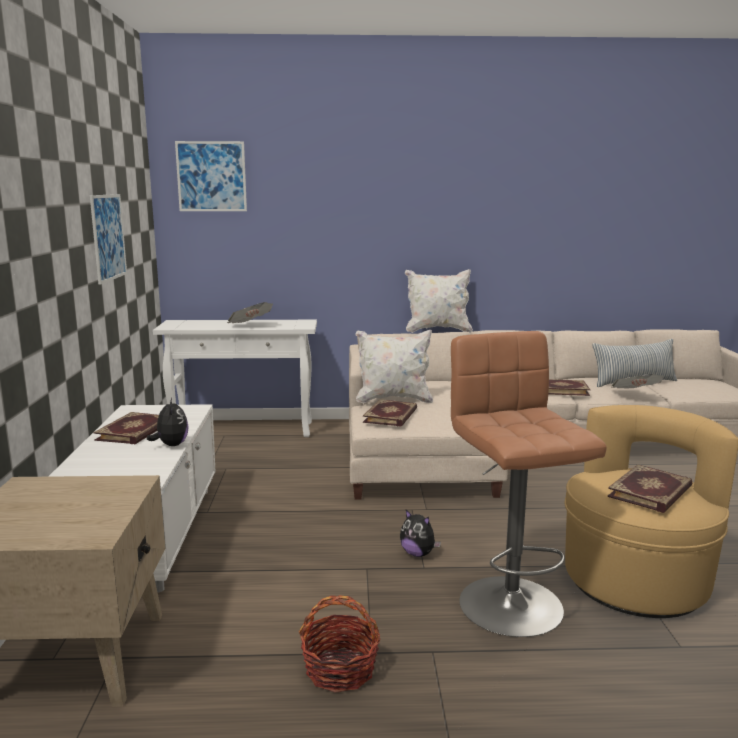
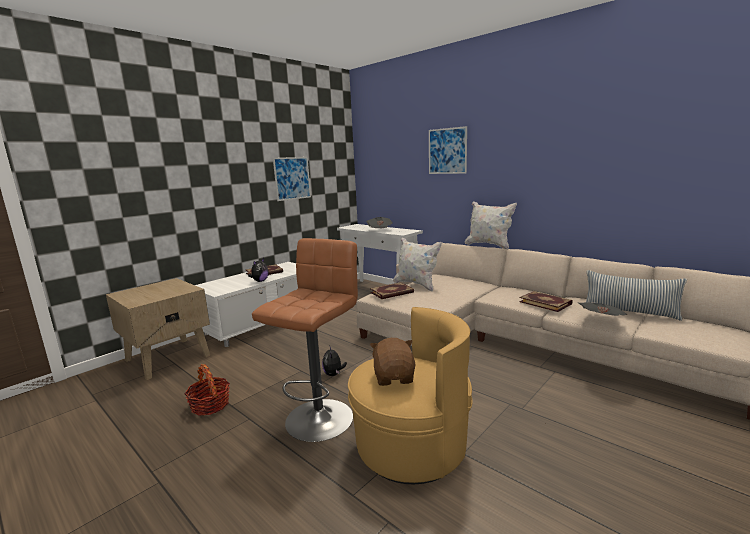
camera: 45 degrees right, 0 degrees up
picture [175,141,247,211] -> picture moved to [429,126,467,174]
book [607,464,693,513] -> brown plush toy [370,338,415,386]

